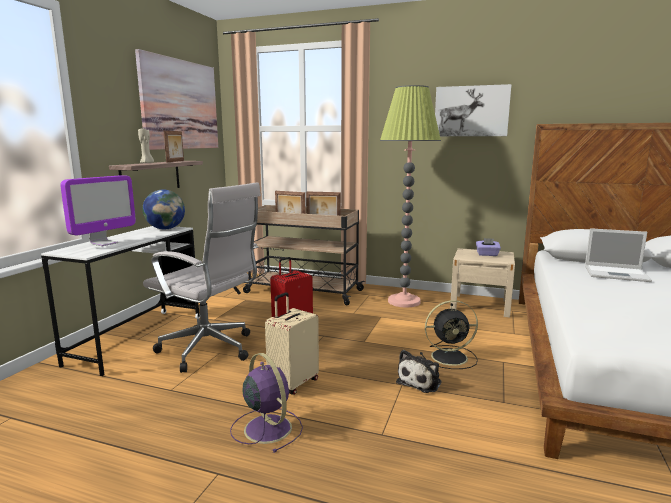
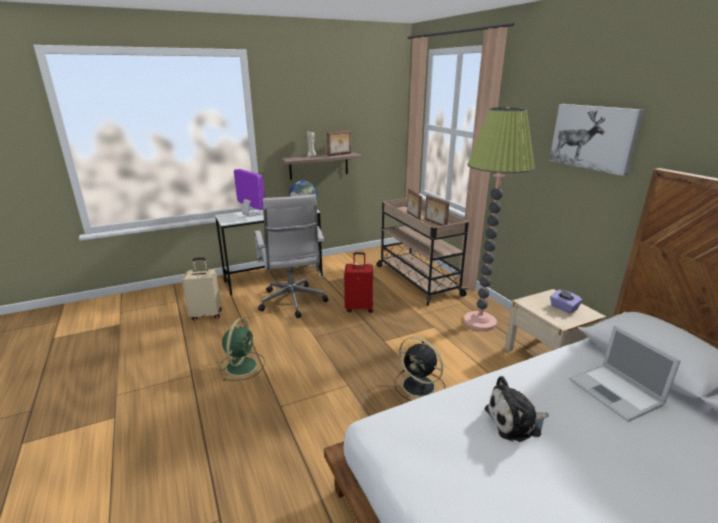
camera: 45 degrees right, 10 degrees up
monitor [60,175,136,246] -> monitor turned 120 degrees counterclockwise [234,169,265,217]
picture [135,49,218,150] -> none
purple fan [230,353,303,453] -> green fan [220,318,265,381]
beige suitcase [265,292,319,395] -> beige suitcase moved to [182,258,222,321]
plush toy [396,350,442,393] -> plush toy moved to [484,376,549,442]

